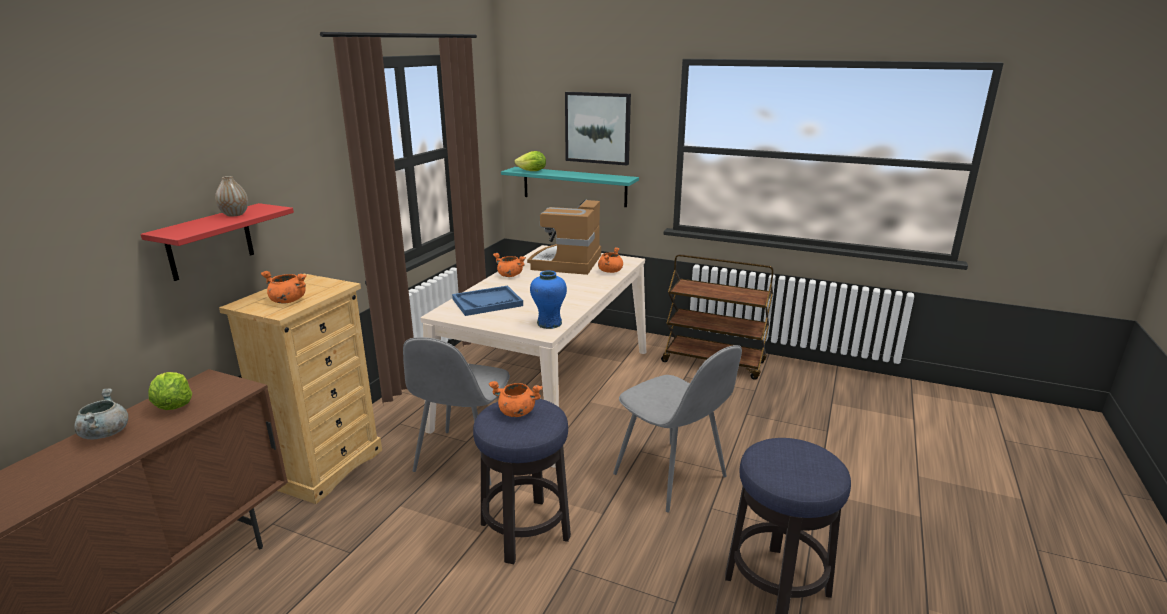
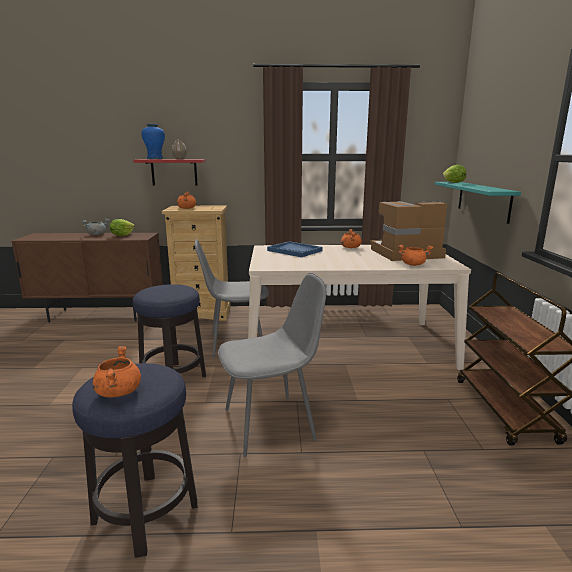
camera: 65 degrees right, 5 degrees down
orange cooking pot [489,381,543,417] -> orange cooking pot moved to [93,346,141,398]
blue vase [530,270,567,329] -> blue vase moved to [141,124,165,159]
picture [565,92,631,165] -> none
grey chair [613,345,742,512] -> grey chair turned 135 degrees counterclockwise [218,273,326,457]

